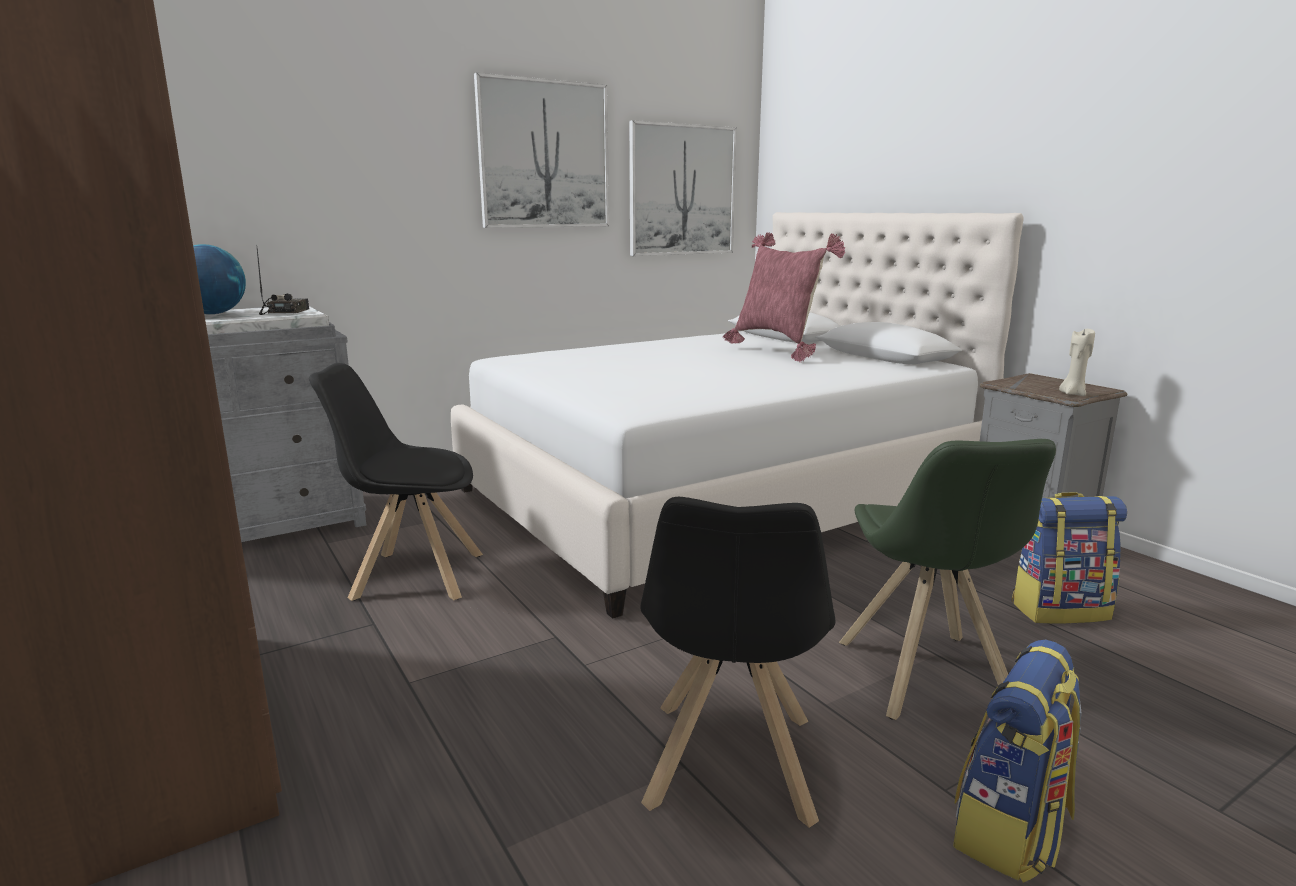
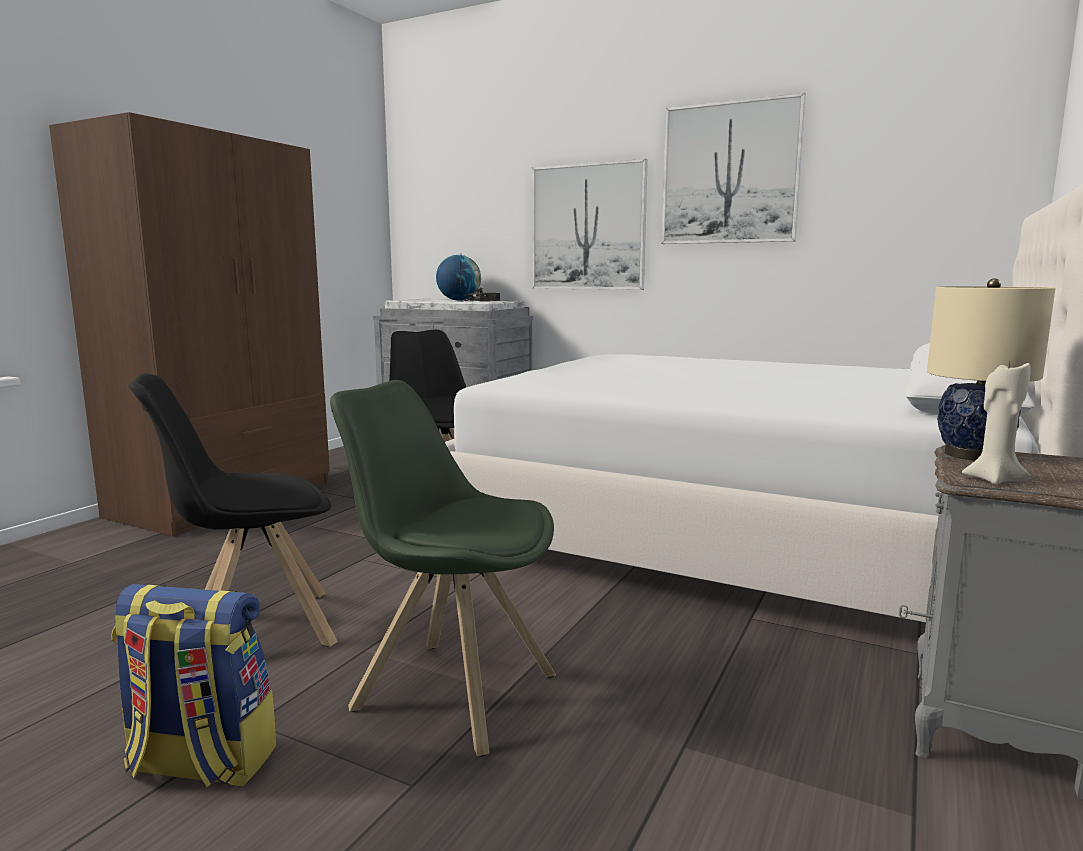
camera: 60 degrees right, 5 degrees down
picture [629,120,737,256] -> picture moved to [532,159,648,290]
red pillow [723,232,845,363] -> none
green chair [839,439,1056,720] -> green chair turned 60 degrees clockwise [330,380,556,757]
backpack [1012,492,1127,624] -> none
none -> beige table lamp [927,278,1055,461]

